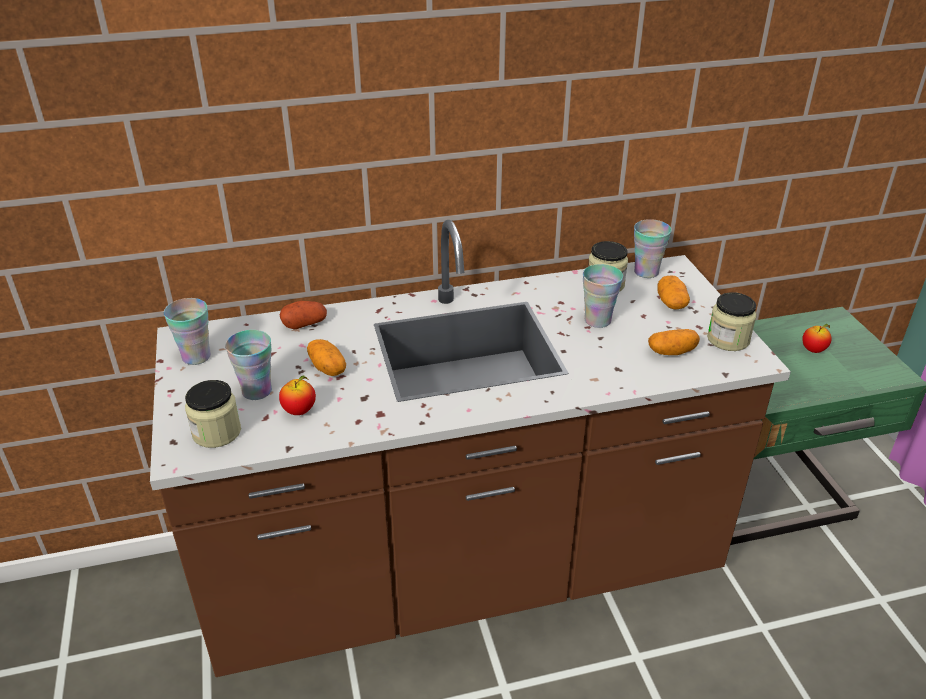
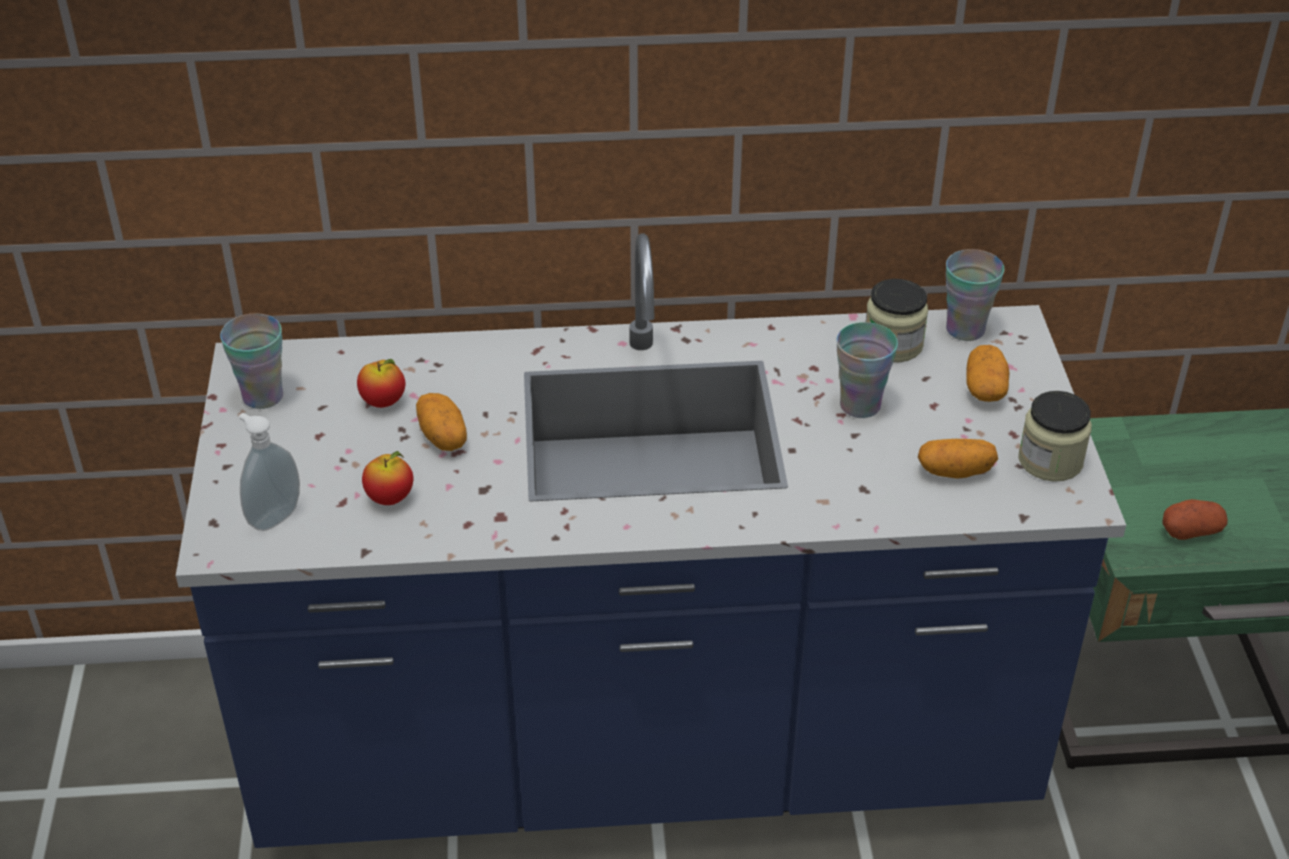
camera: 10 degrees right, 5 degrees up
brown counter [150,220,791,677] -> blue counter [176,233,1126,848]
jar [185,380,241,448] -> soap dispenser [239,413,300,531]
cup [225,330,272,400] -> none
potato [280,301,327,330] -> potato moved to [1162,499,1228,540]
apple [802,324,832,353] -> apple moved to [357,359,405,408]

